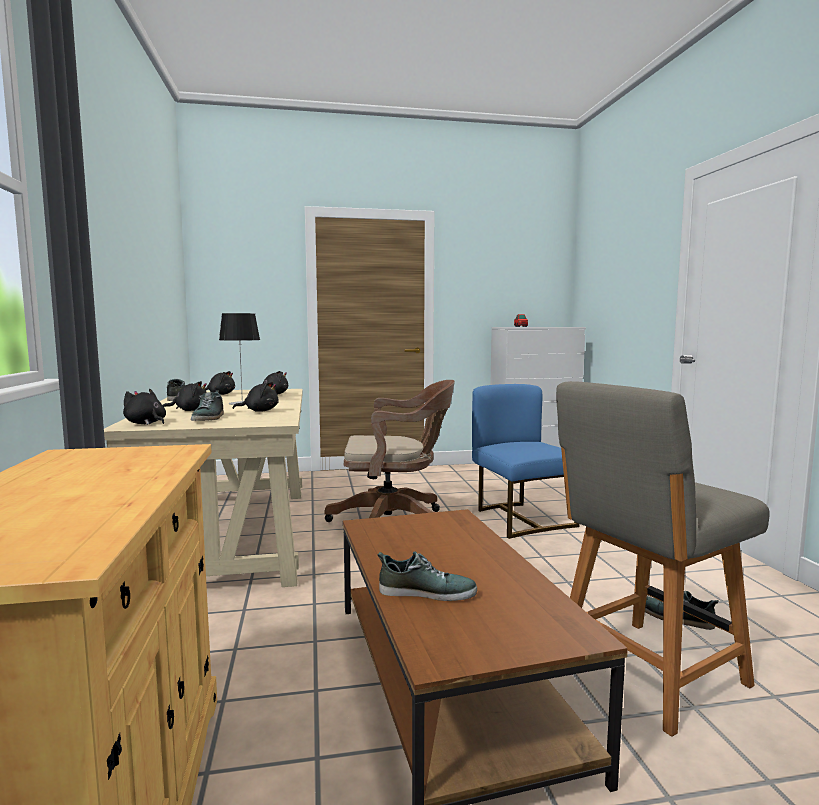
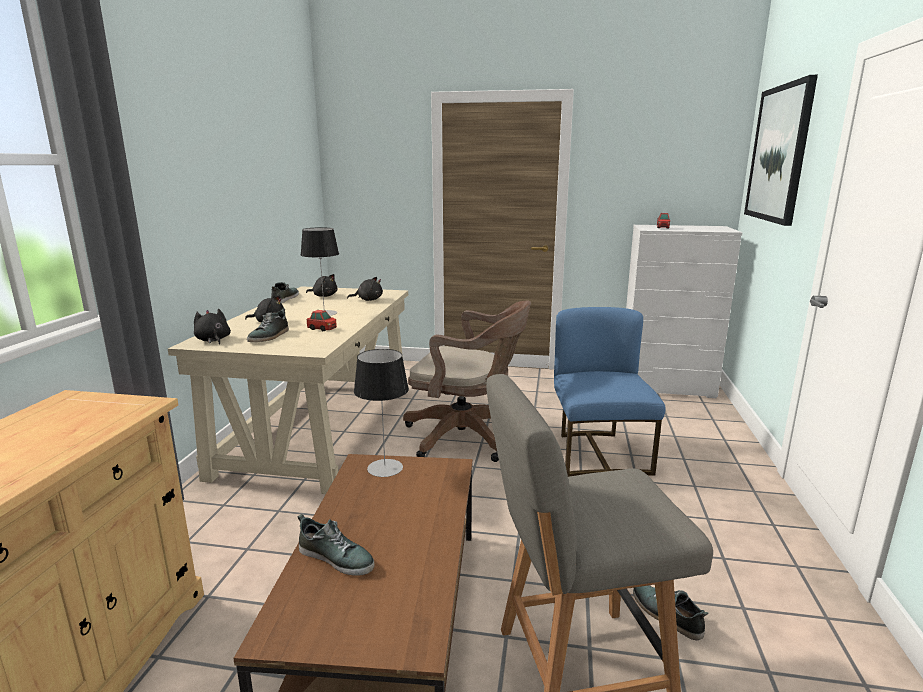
camera: 20 degrees right, 10 degrees up
black plush toy [233,382,279,412] -> toy car [307,310,337,331]
none -> table lamp [354,349,409,477]
none -> picture [744,75,818,226]

